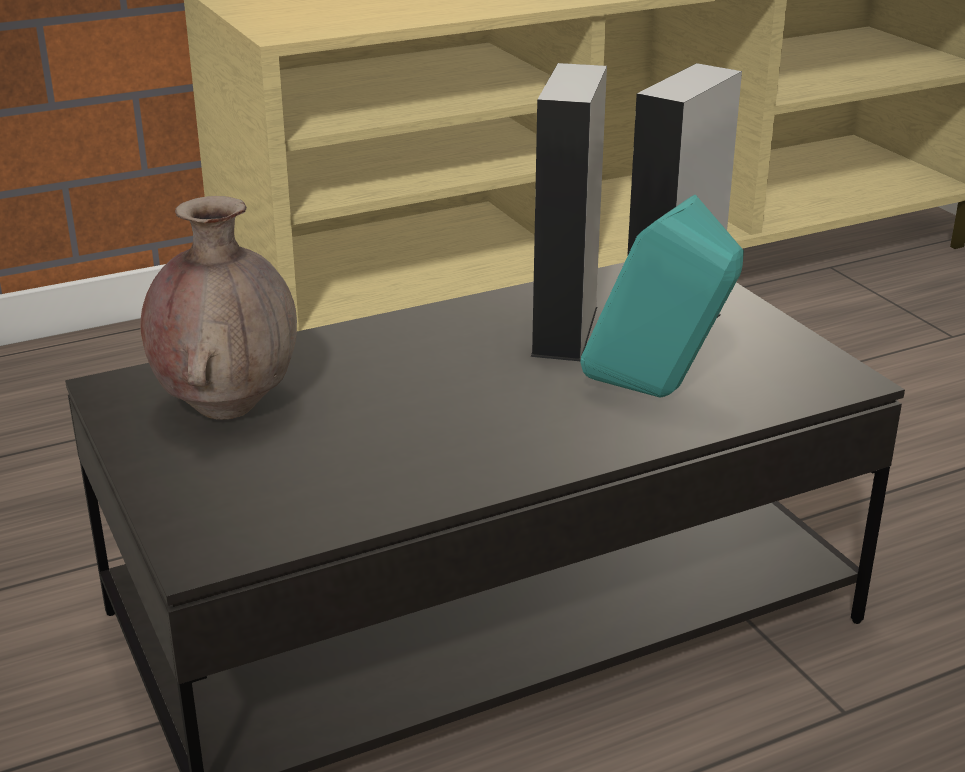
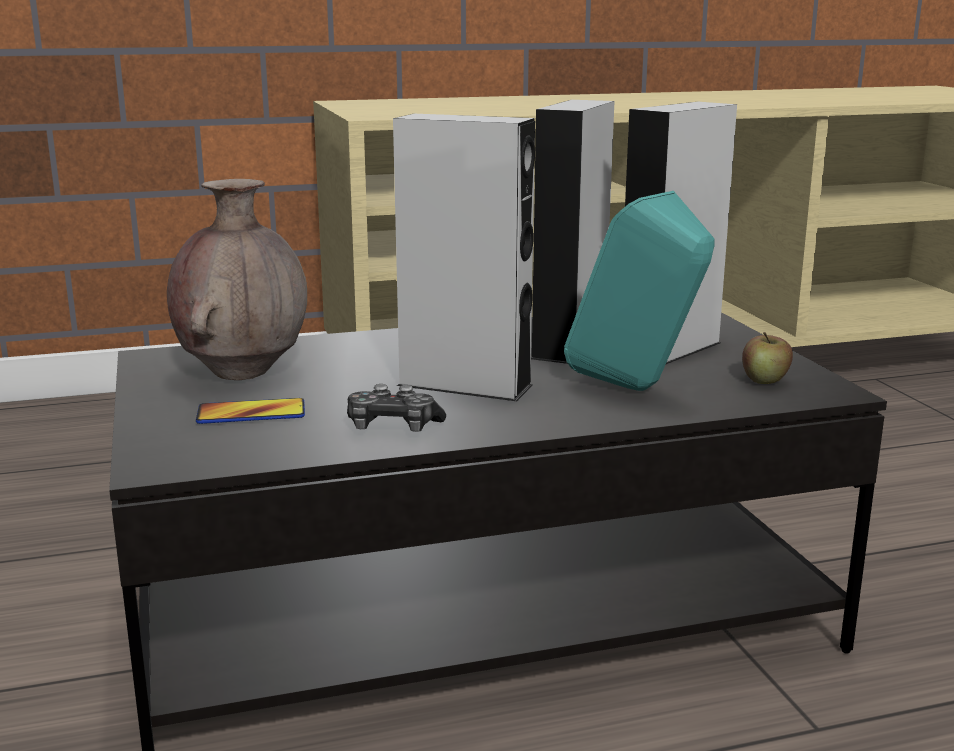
camera: 10 degrees right, 10 degrees down
none -> phone [196,398,305,424]
none -> game controller [347,384,446,432]
none -> grey speaker [393,114,535,401]
none -> apple [742,332,793,384]

